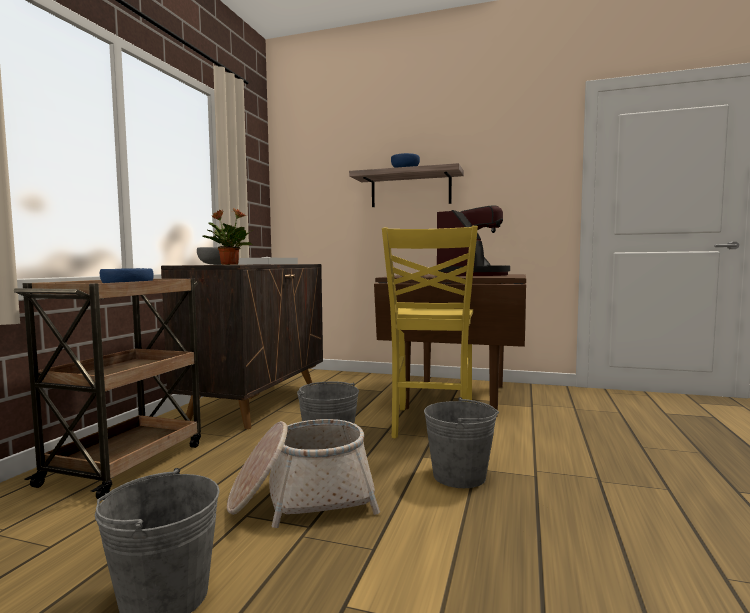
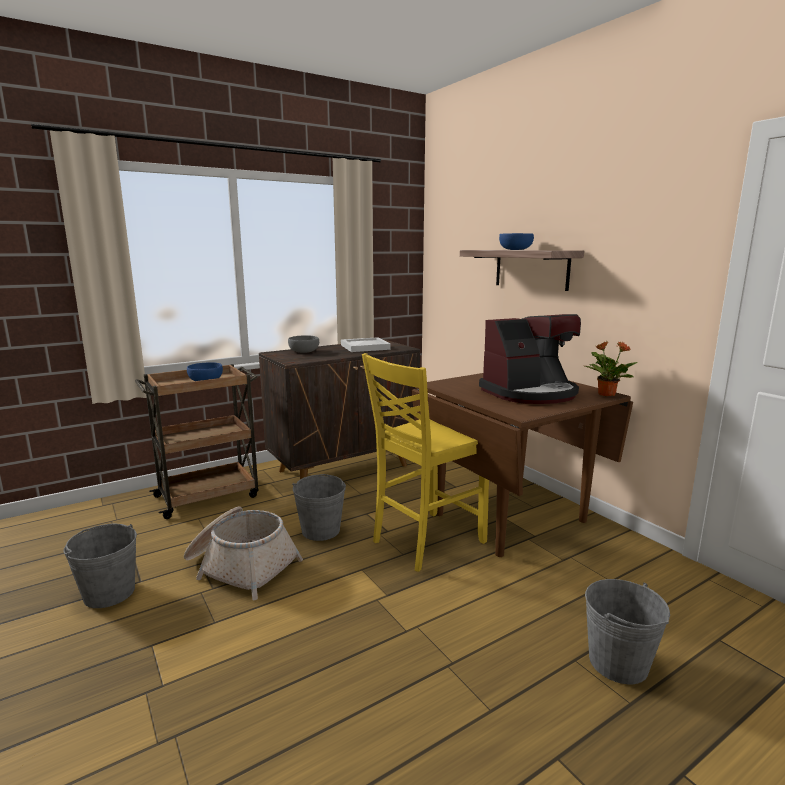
camera: 40 degrees right, 10 degrees up
potted plant [203,208,255,265] -> potted plant moved to [585,341,638,397]
grey bucket [424,397,499,488] -> grey bucket moved to [585,579,670,684]

